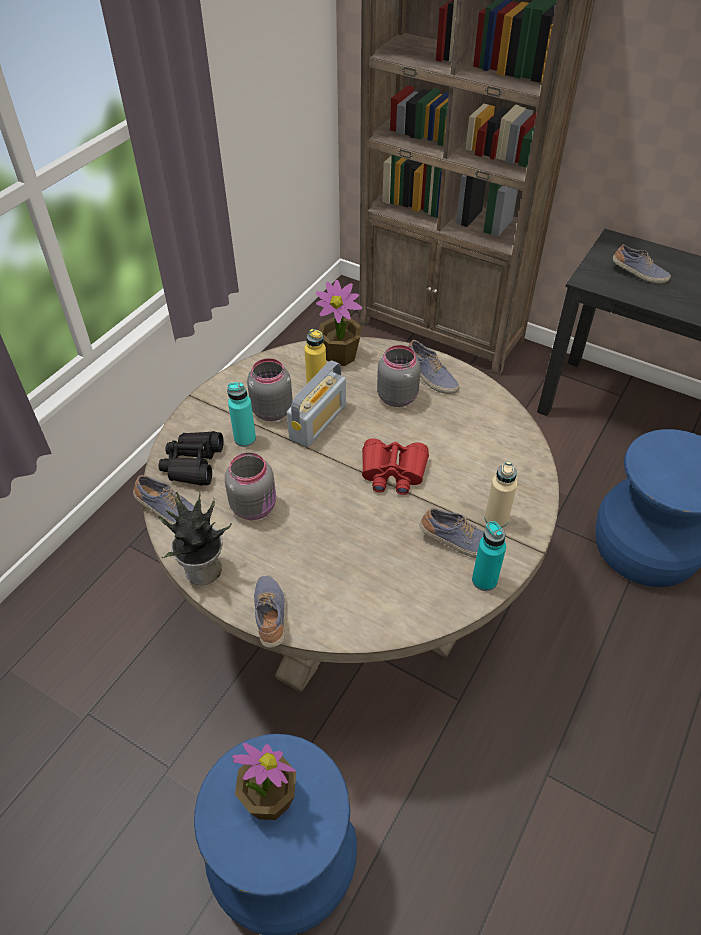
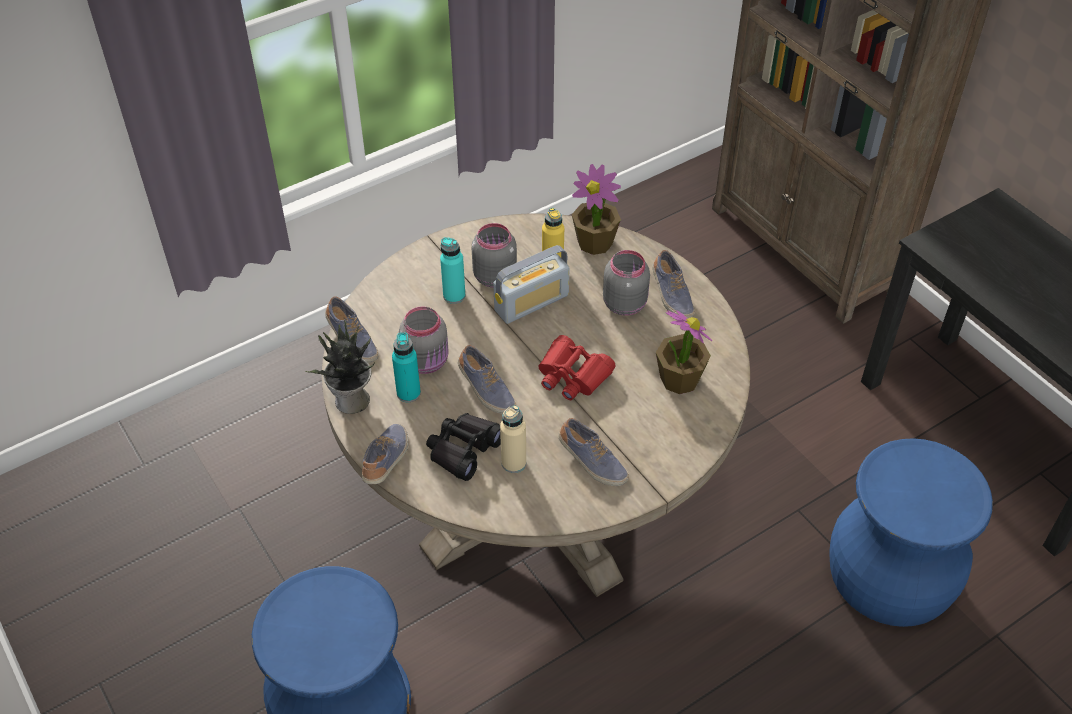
camera: 25 degrees right, 0 degrees up
black binoculars [159,431,224,486] -> black binoculars moved to [426,413,501,481]
potted plant [232,743,296,820] -> potted plant moved to [656,310,712,394]
turquoise bottle [472,521,506,591] -> turquoise bottle moved to [392,332,421,402]
beige bottle [485,461,517,528] -> beige bottle moved to [500,405,526,473]
shoe [613,244,671,283] -> shoe moved to [458,345,516,414]

